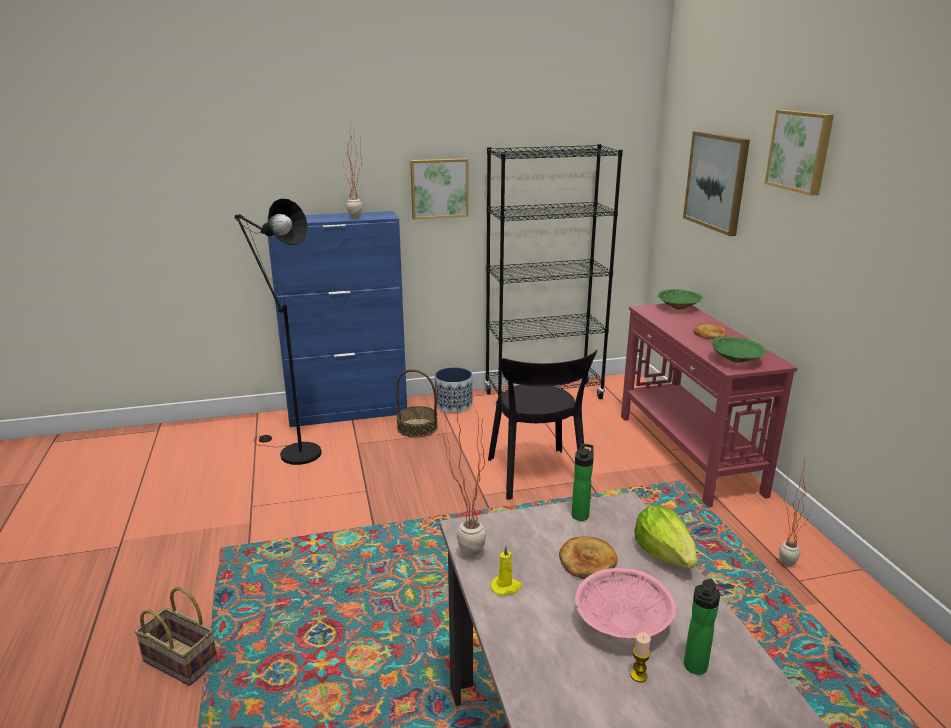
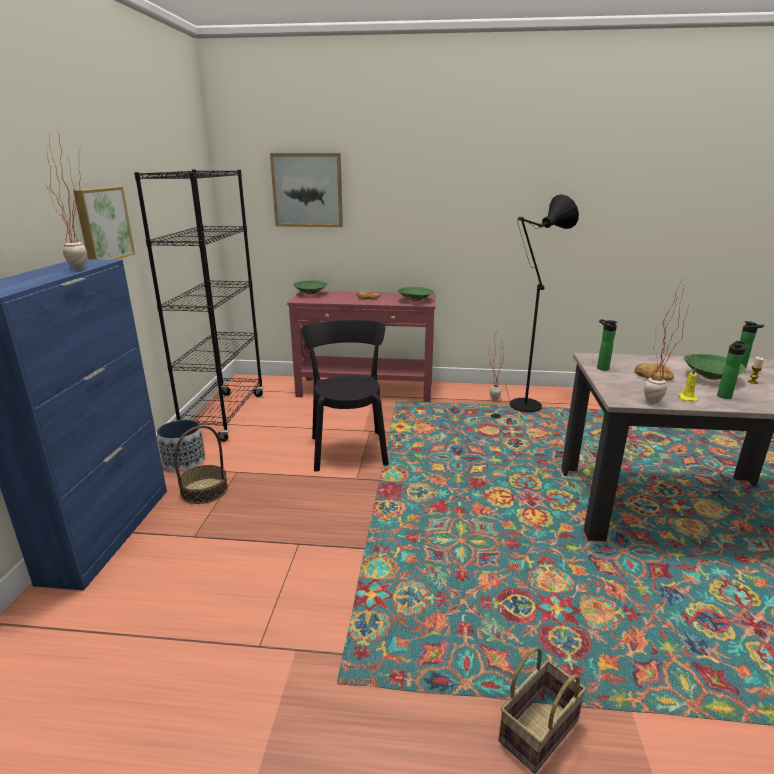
camera: 70 degrees left, 0 degrees up
black floor lamp [234,199,322,465] -> black floor lamp moved to [491,194,579,418]
black chair [488,350,597,500] -> black chair turned 105 degrees counterclockwise [301,320,389,472]
pink bowl [575,568,676,639] -> green bowl [684,354,746,380]
lettuce [634,505,697,569] -> none
picture [765,110,834,195] -> none
none -> bottle [717,341,746,399]

